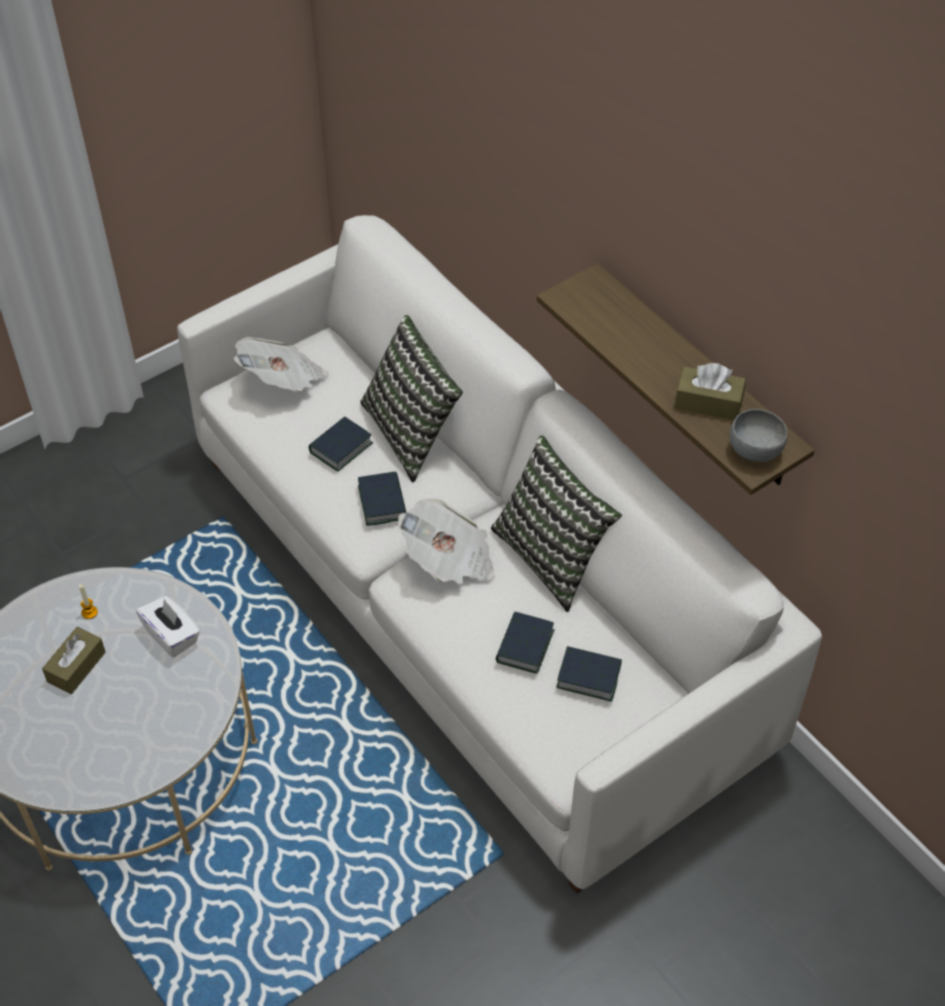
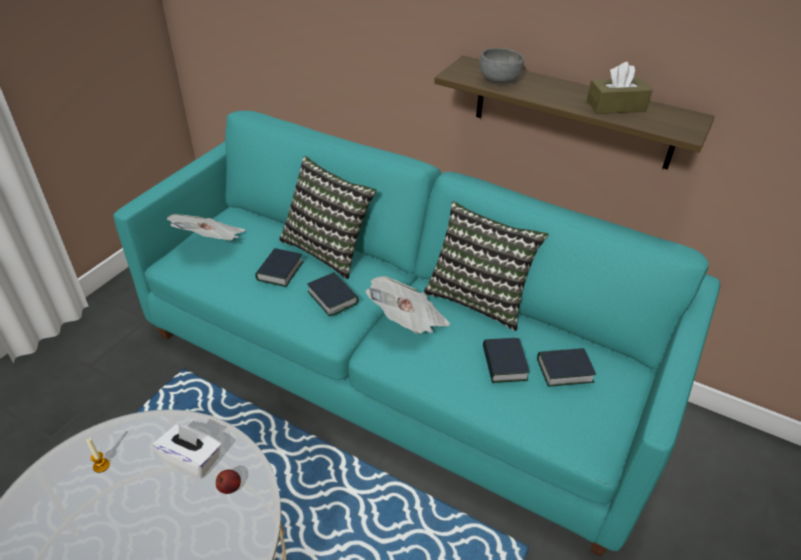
camera: 25 degrees left, 10 degrees down
brown tissue box [42,627,105,694] -> none
white sofa [177,215,822,893] -> turquoise sofa [113,111,720,557]
grey bowl [730,409,787,462] -> grey bowl moved to [480,48,524,83]
none -> apple [216,470,241,494]

